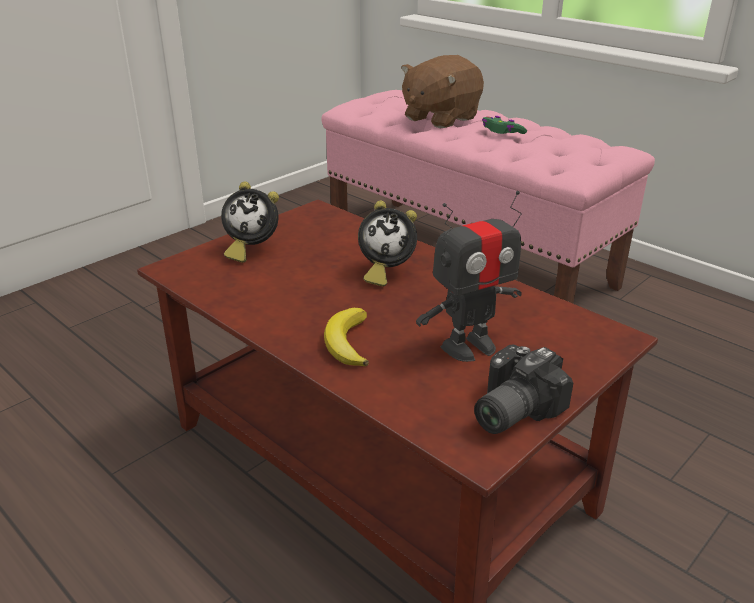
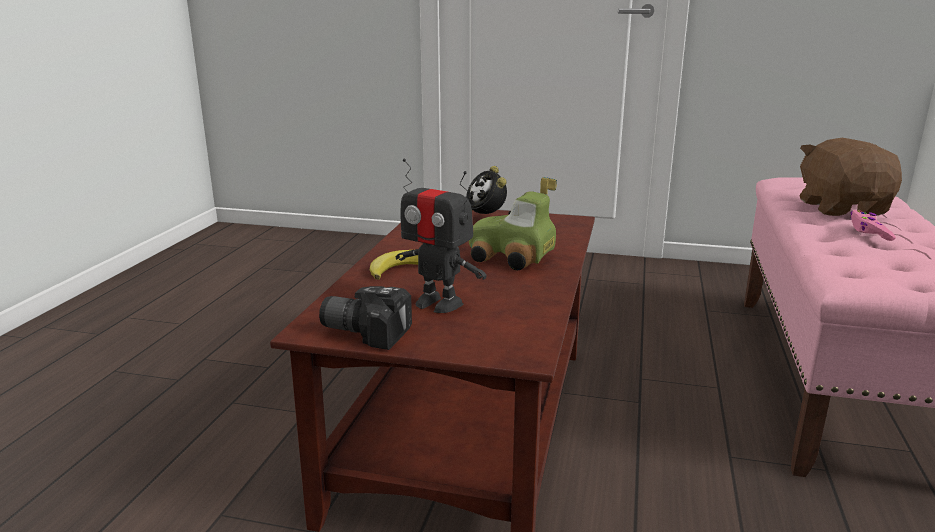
camera: 60 degrees right, 10 degrees down
alarm clock [358,200,417,286] -> toy car [469,177,557,270]
brown plush toy [401,55,484,128] -> brown plush toy turned 75 degrees clockwise [800,138,902,216]
green game controller [482,116,527,134] -> pink game controller [850,210,896,241]

